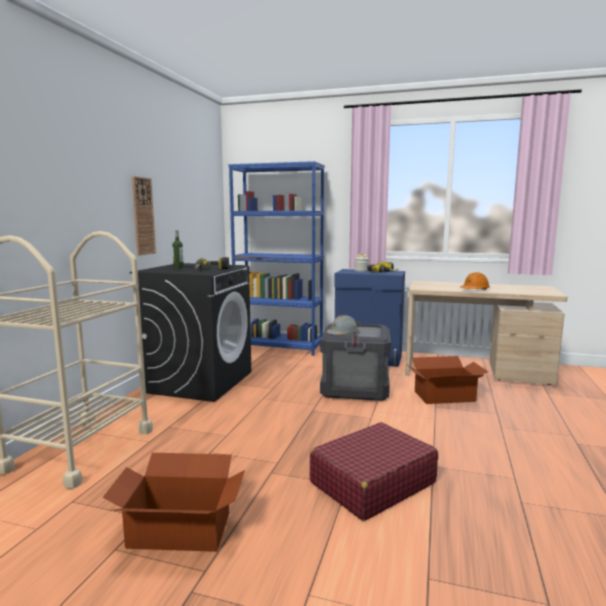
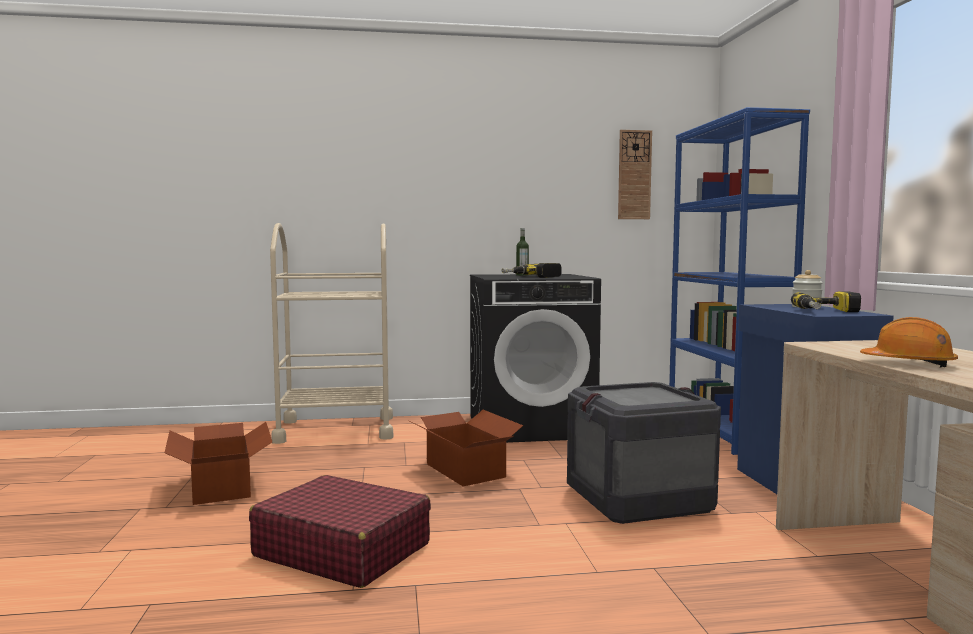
camera: 65 degrees right, 5 degrees down
wall clock [132,176,156,255] -> wall clock moved to [618,130,652,219]
grey hard hat [327,315,359,335] -> none
cardboard box [406,356,488,404] -> cardboard box moved to [410,410,523,487]

